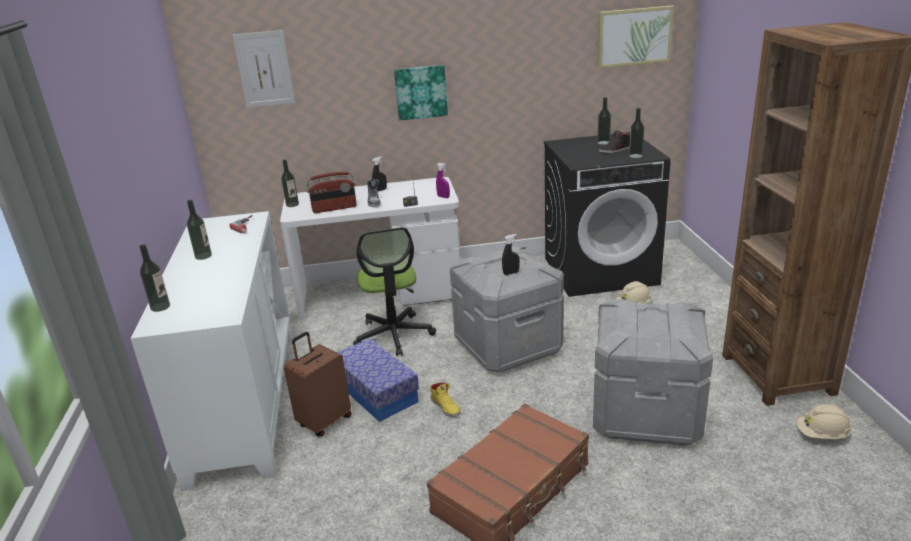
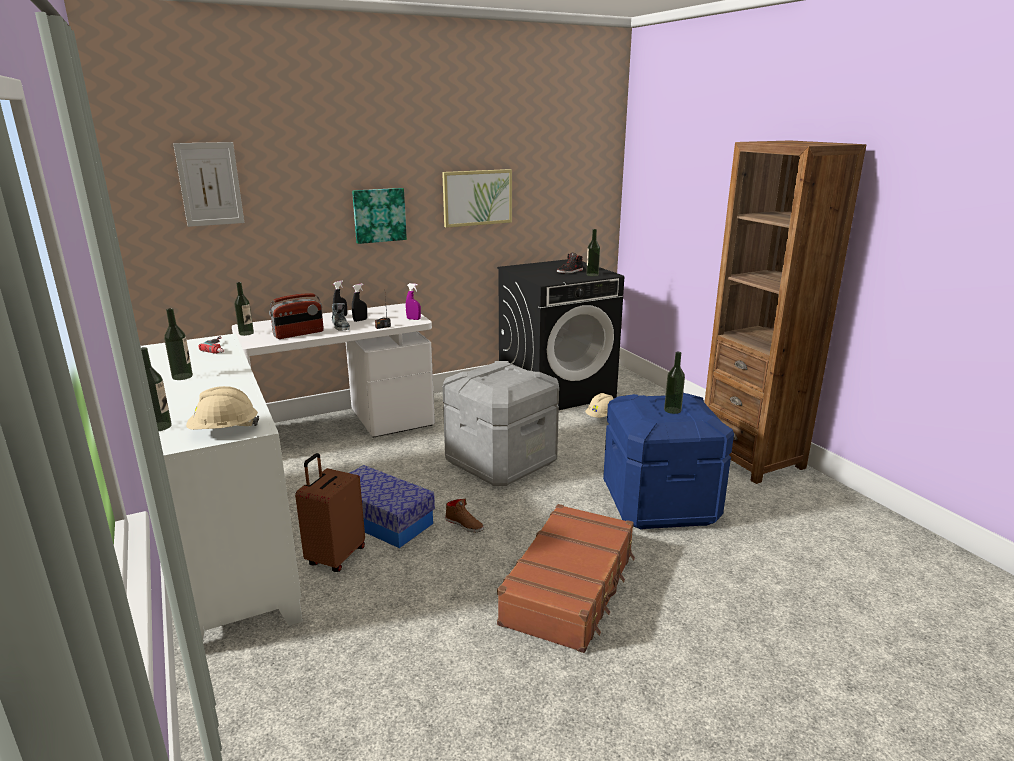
camera: 20 degrees left, 5 degrees down
office chair [353,227,436,356] -> none
yellow shoe [430,383,460,417] -> brown shoe [445,498,484,532]
black spray bottle [502,234,520,275] -> black spray bottle moved to [352,284,367,322]
grey storage box [593,299,713,446] -> blue storage box [603,393,734,529]
bottle [597,97,611,145] -> bottle moved to [664,351,685,414]
picture [598,6,674,68] -> picture moved to [442,169,512,228]
beige hard hat [796,404,852,439] -> beige hard hat moved to [186,386,259,430]

